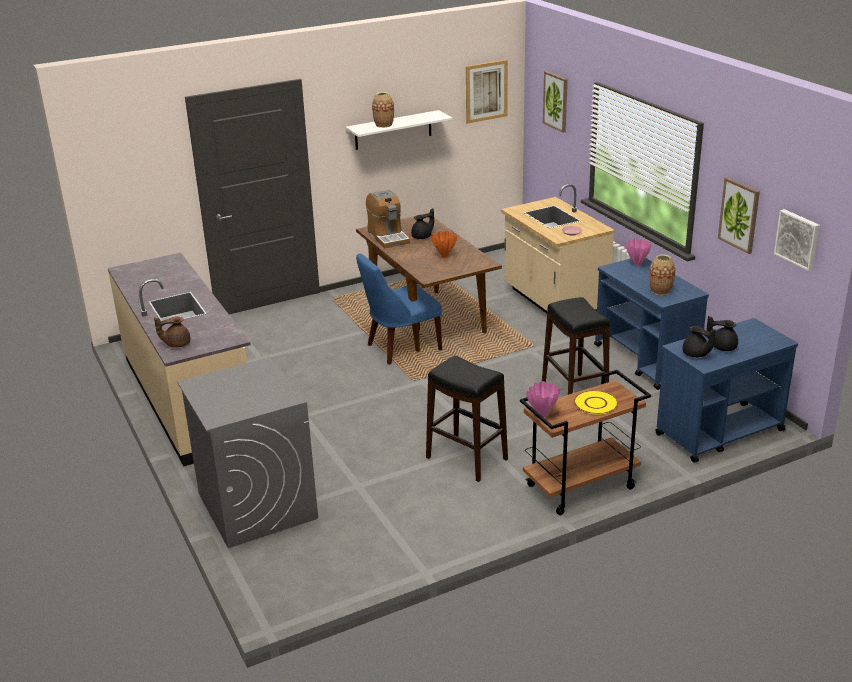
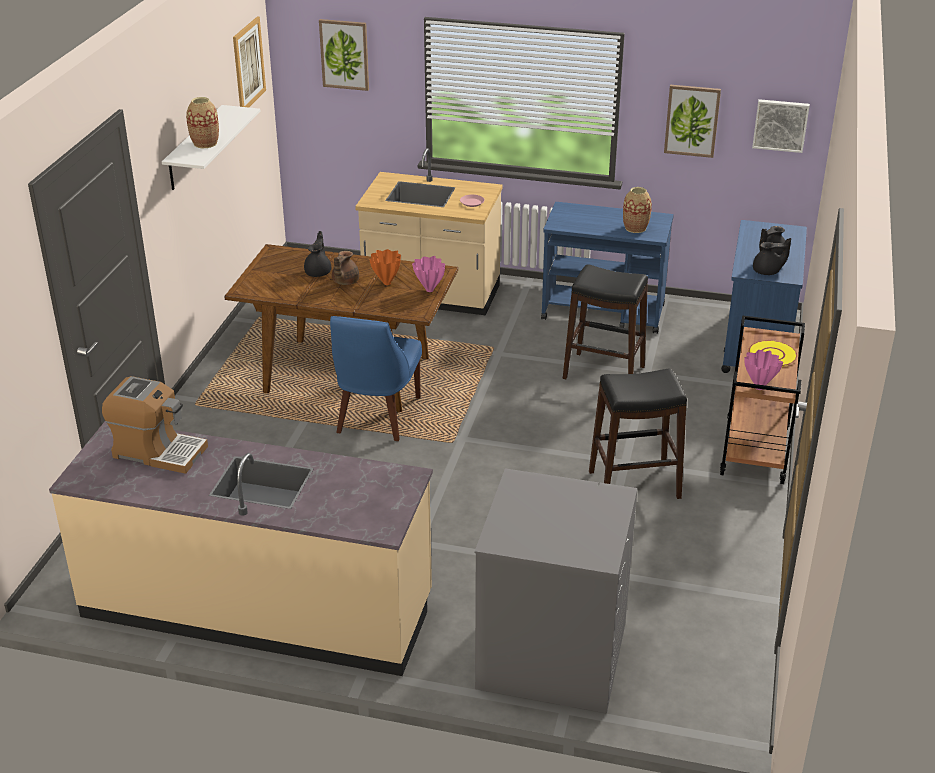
camera: 50 degrees left, 5 degrees up
brown teapot [154,316,191,348] -> brown teapot moved to [332,251,359,285]
coffee machine [366,190,410,248] -> coffee machine moved to [102,376,208,474]
pink vase [626,238,652,266] -> pink vase moved to [412,256,445,292]

